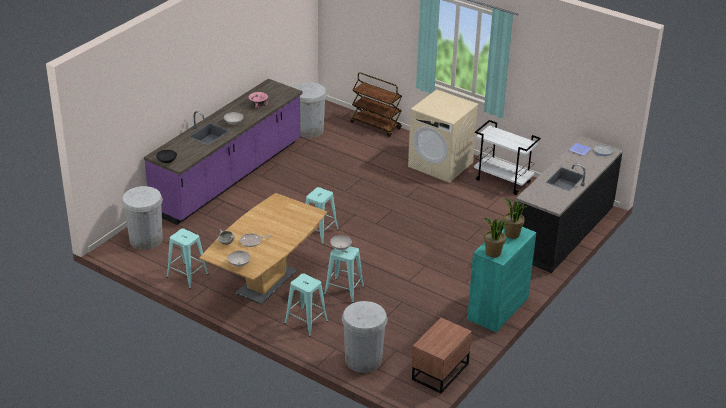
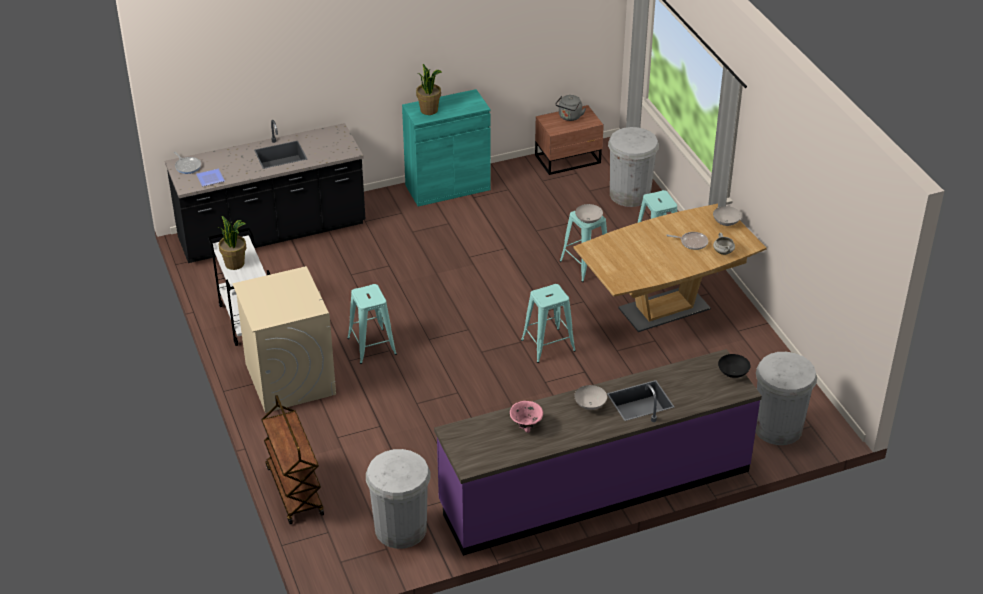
camera: 145 degrees left, 5 degrees up
turquoise stool [166,228,209,288] -> turquoise stool moved to [347,284,397,364]
potted plant [483,218,508,258] -> potted plant moved to [218,216,247,270]
none -> grey kettle [555,95,586,121]

